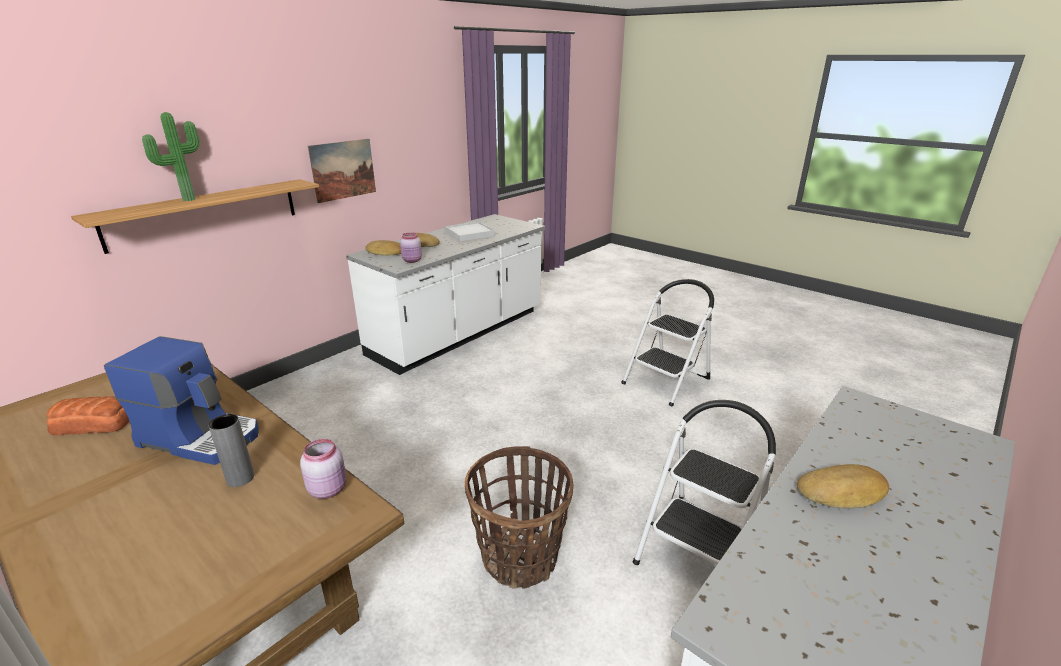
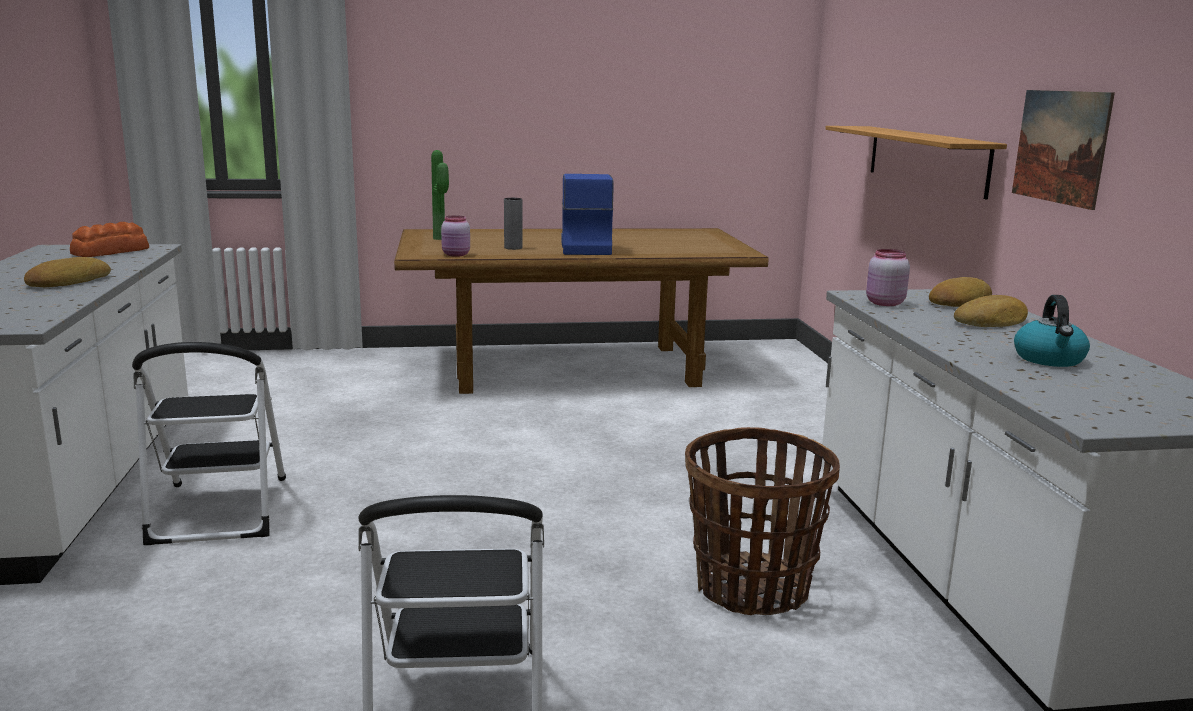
camera: 130 degrees right, 10 degrees down
bread [47,396,130,435] -> bread moved to [70,222,149,257]
coffee machine [104,336,259,465] -> coffee machine turned 120 degrees clockwise [561,174,614,255]
potted plant [142,112,200,201] -> potted plant moved to [431,150,449,240]
white tray [445,221,495,241] -> kettle [1014,295,1090,367]
basket [465,446,574,589] -> basket moved to [685,427,840,615]

